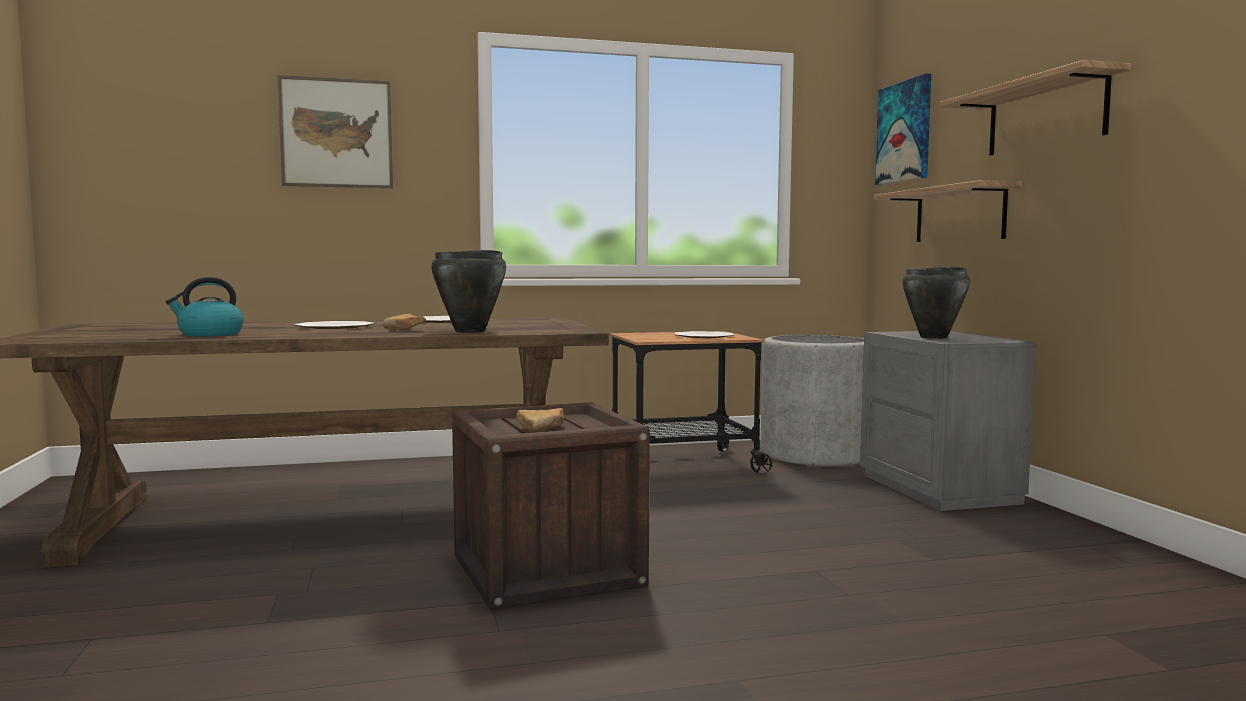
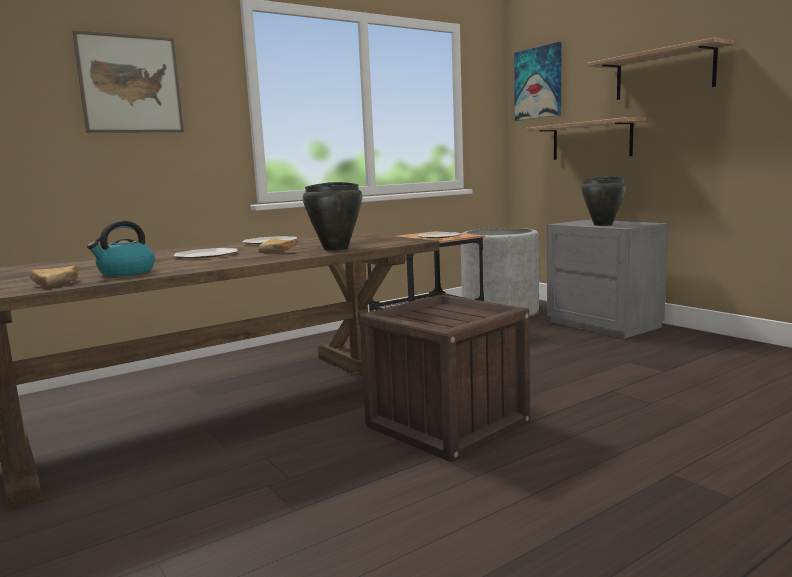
camera: 20 degrees left, 5 degrees up
bread [516,408,564,432] -> bread moved to [30,265,78,287]

